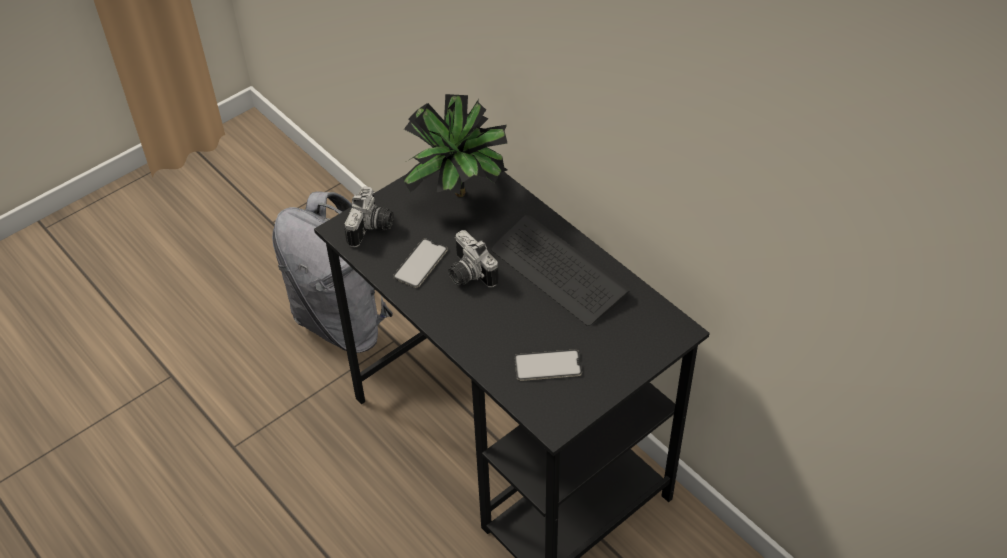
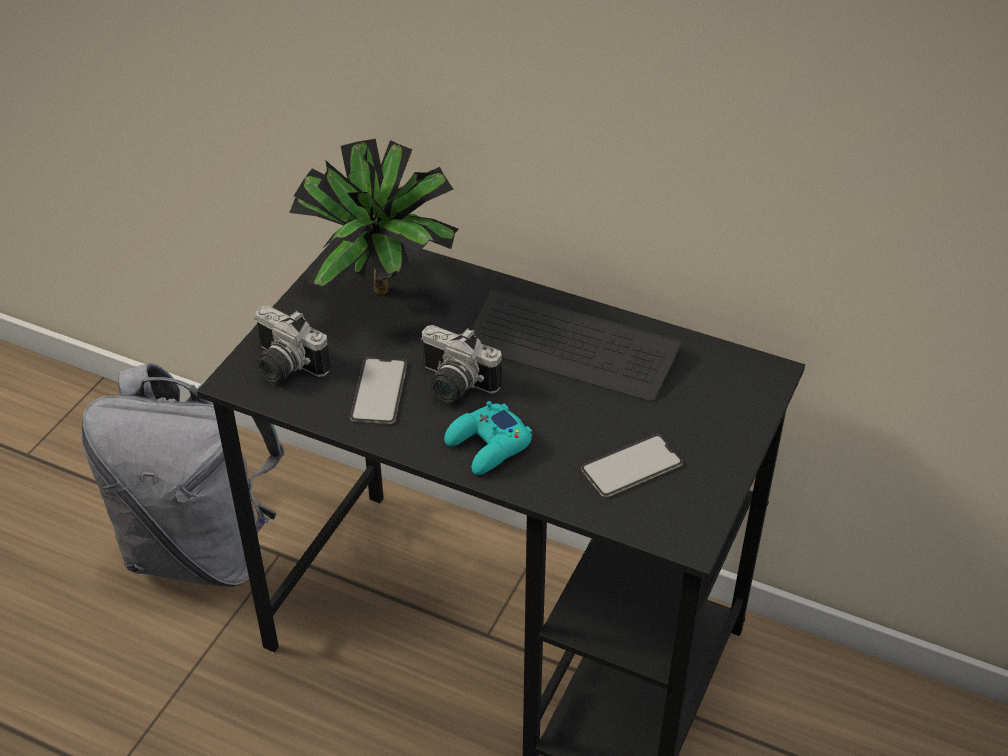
camera: 25 degrees left, 5 degrees down
camera [344,186,394,247] -> camera turned 135 degrees clockwise [254,305,331,382]
none -> turquoise game controller [444,401,532,475]

